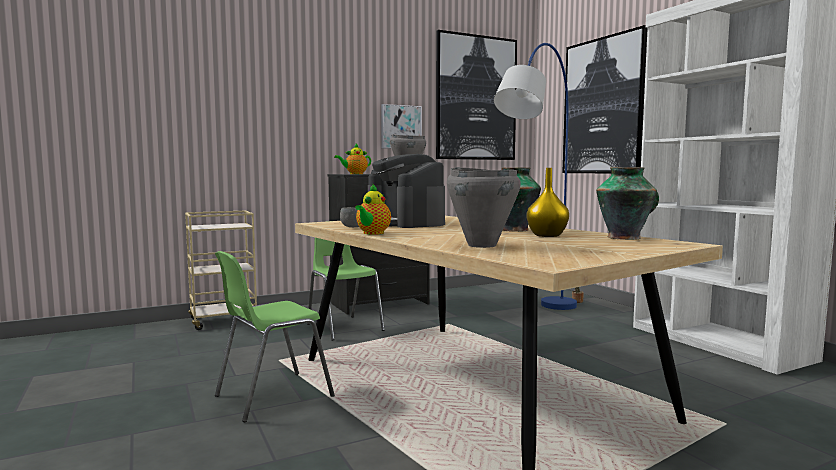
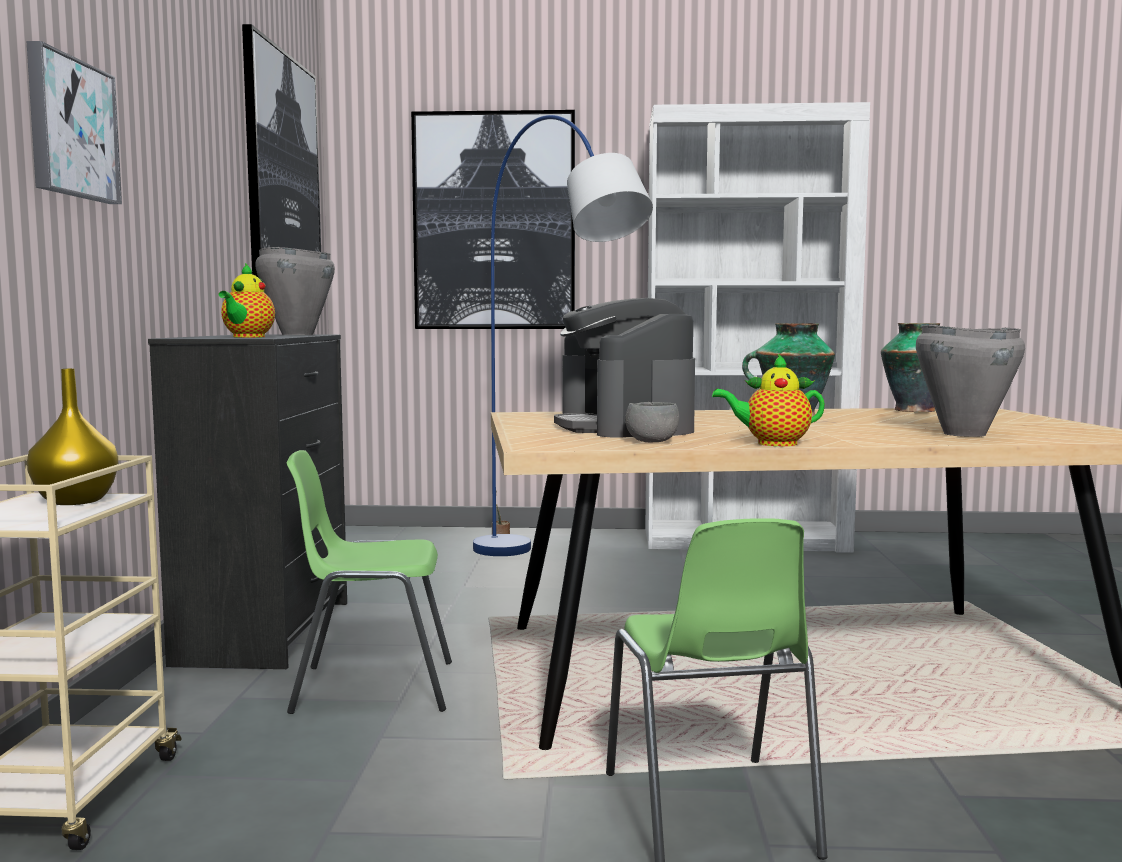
camera: 60 degrees left, 0 degrees up
teapot [355,184,391,235] -> teapot turned 135 degrees clockwise [712,354,825,446]
coffee machine [368,154,445,228] -> coffee machine turned 75 degrees clockwise [554,298,695,438]
picture [381,104,422,149] -> picture moved to [26,41,122,204]
yellow vase [527,168,569,237] -> yellow vase moved to [27,369,118,505]

